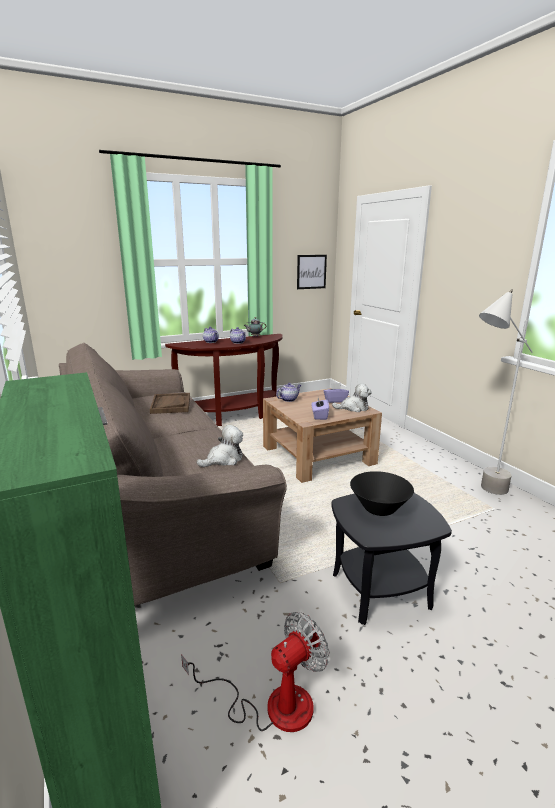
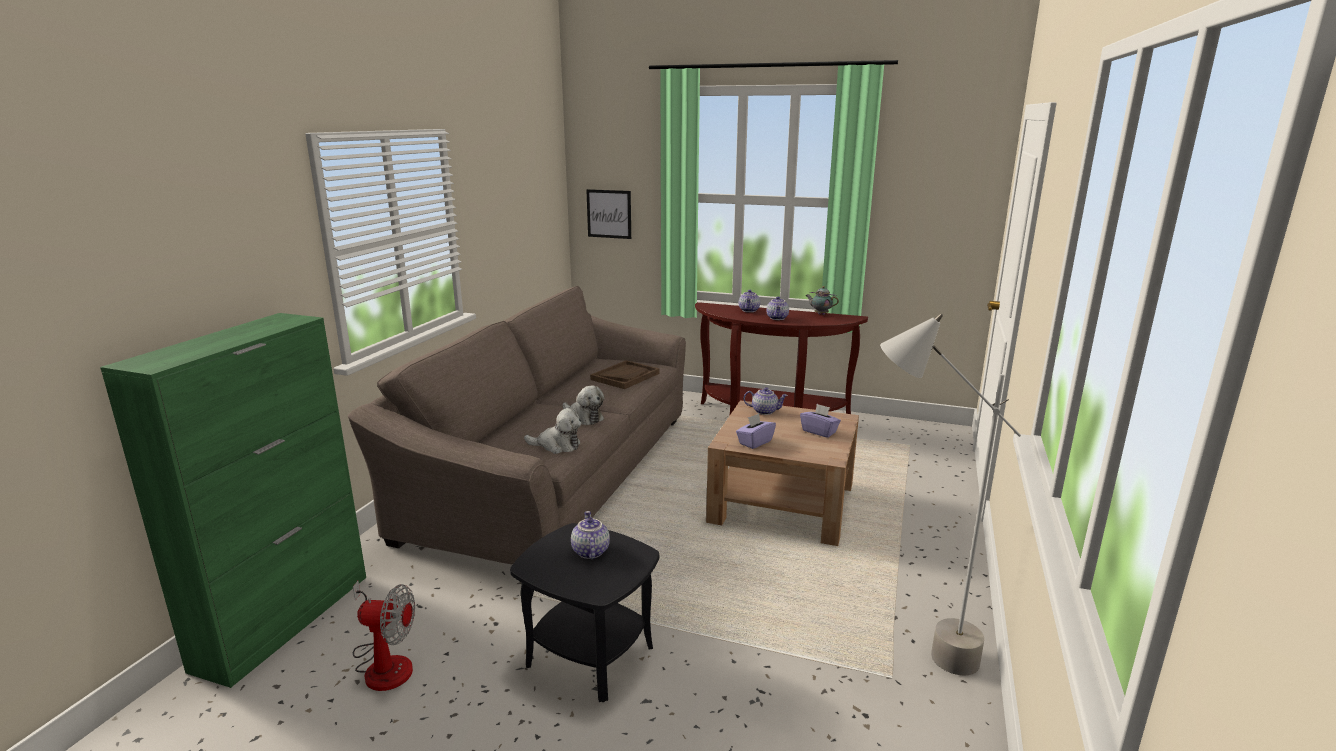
camera: 45 degrees right, 0 degrees up
picture [297,255,327,289] -> picture moved to [586,189,631,239]
plush toy [332,383,372,412] -> plush toy moved to [563,385,604,425]
black bowl [350,471,414,516] -> teapot [571,511,610,559]

